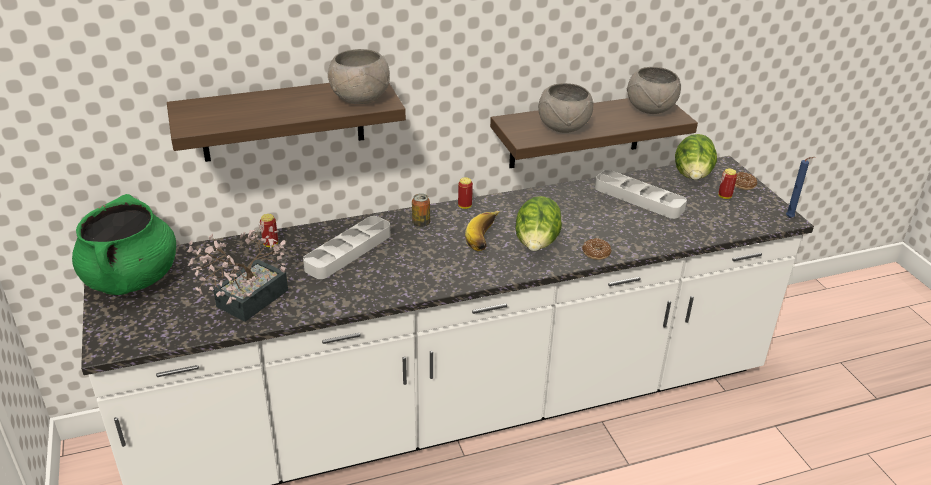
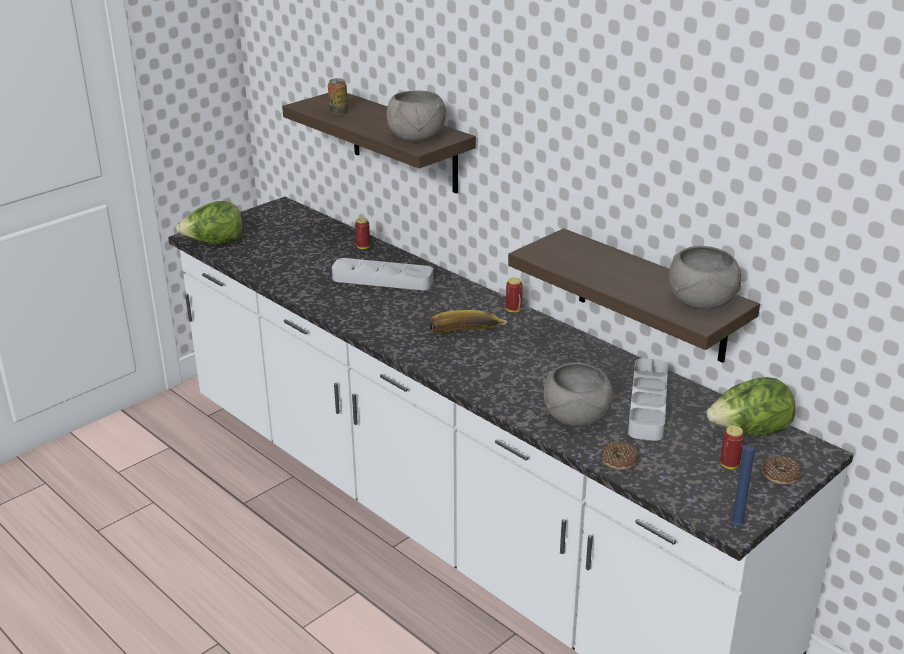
camera: 65 degrees right, 5 degrees down
green cooking pot [72,194,176,295] -> none
potted plant [186,225,288,322] -> none
can [412,193,430,227] -> can moved to [328,78,348,114]
lettuce [515,196,562,251] -> lettuce moved to [176,201,243,245]
grey bowl [538,83,594,133] -> grey bowl moved to [544,363,614,427]
donut [582,238,612,260] -> donut moved to [601,442,639,470]

